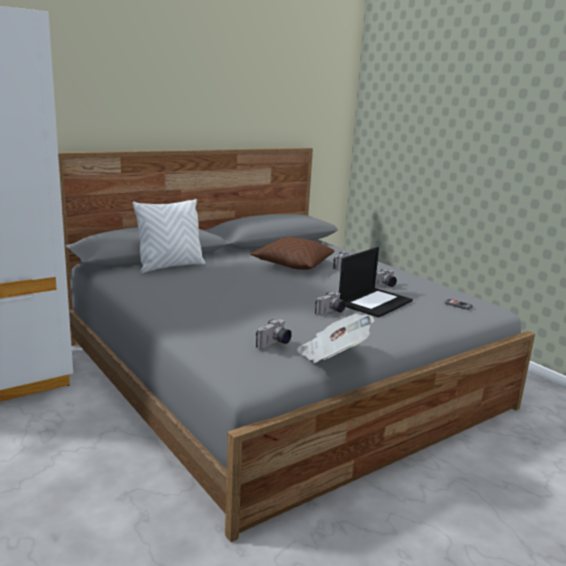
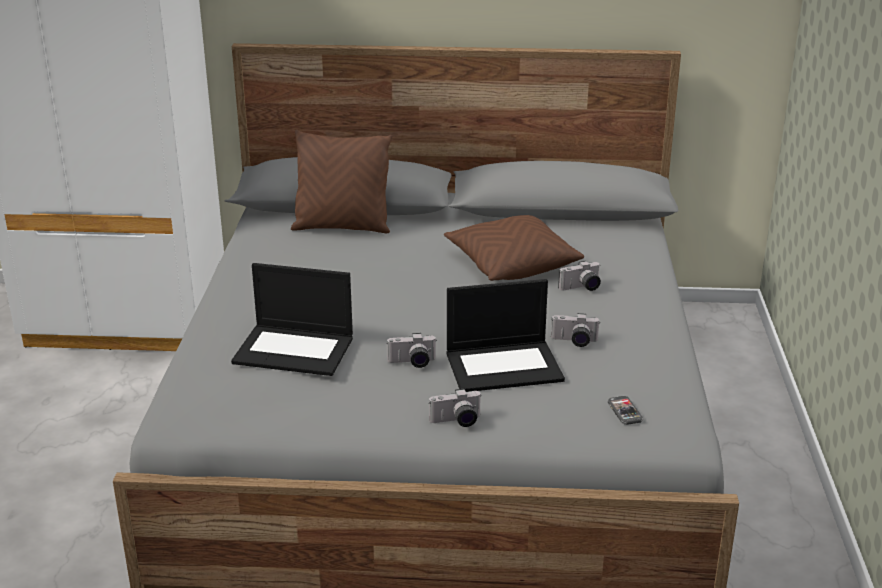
camera: 40 degrees right, 10 degrees up
white pillow [132,199,206,273] -> brown pillow [291,129,392,233]
camera [256,319,292,349] -> camera moved to [429,389,482,427]
newspaper [297,313,375,363] -> none
none -> laptop [231,263,353,376]

